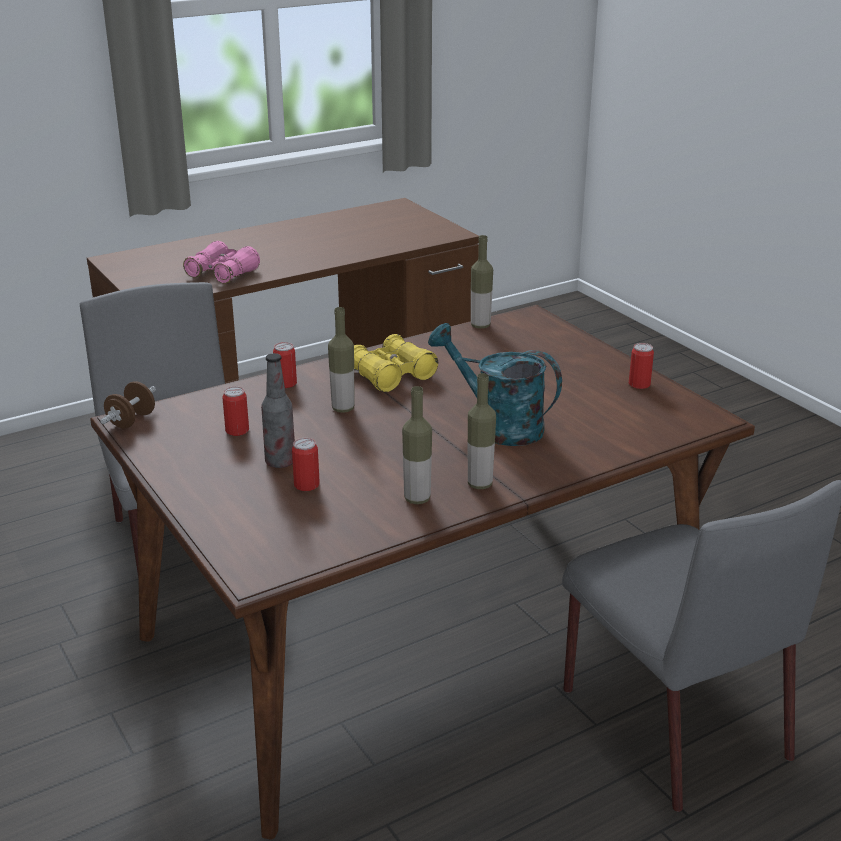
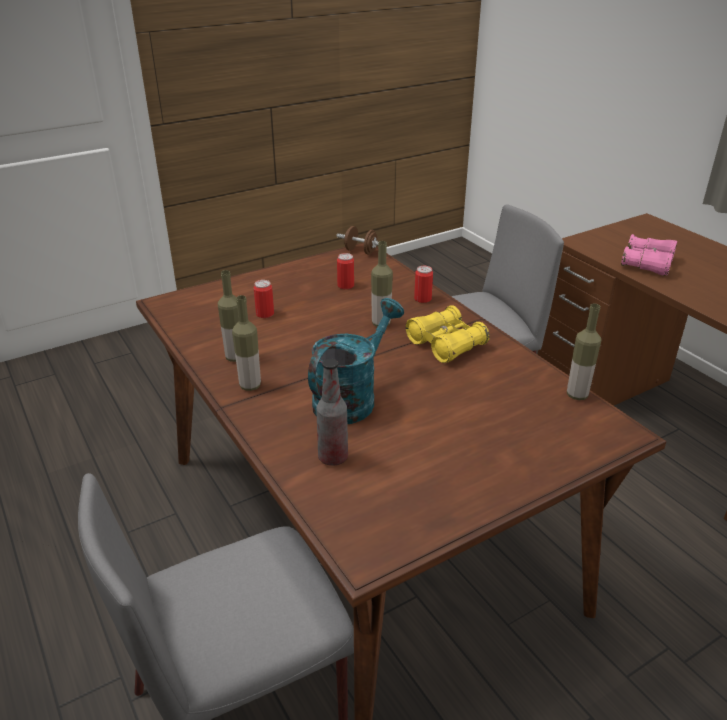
camera: 90 degrees right, 5 degrees up
bottle [261,353,295,468] -> bottle moved to [316,359,348,466]
can [629,343,654,389] -> none

